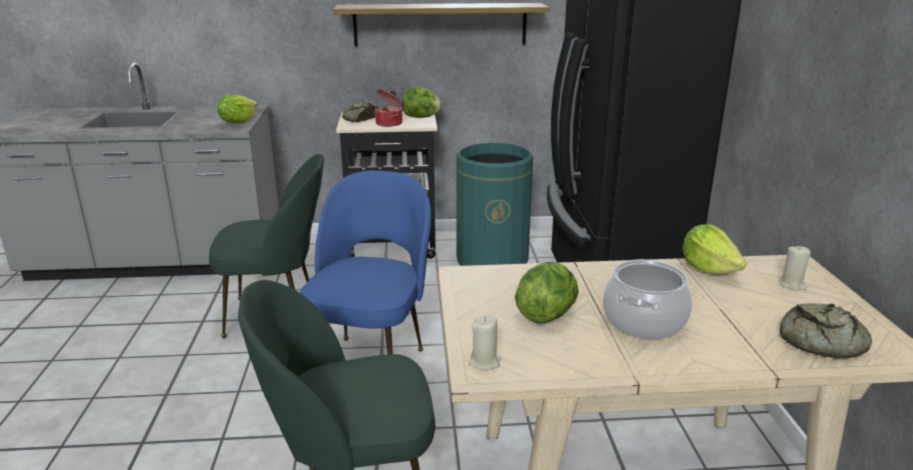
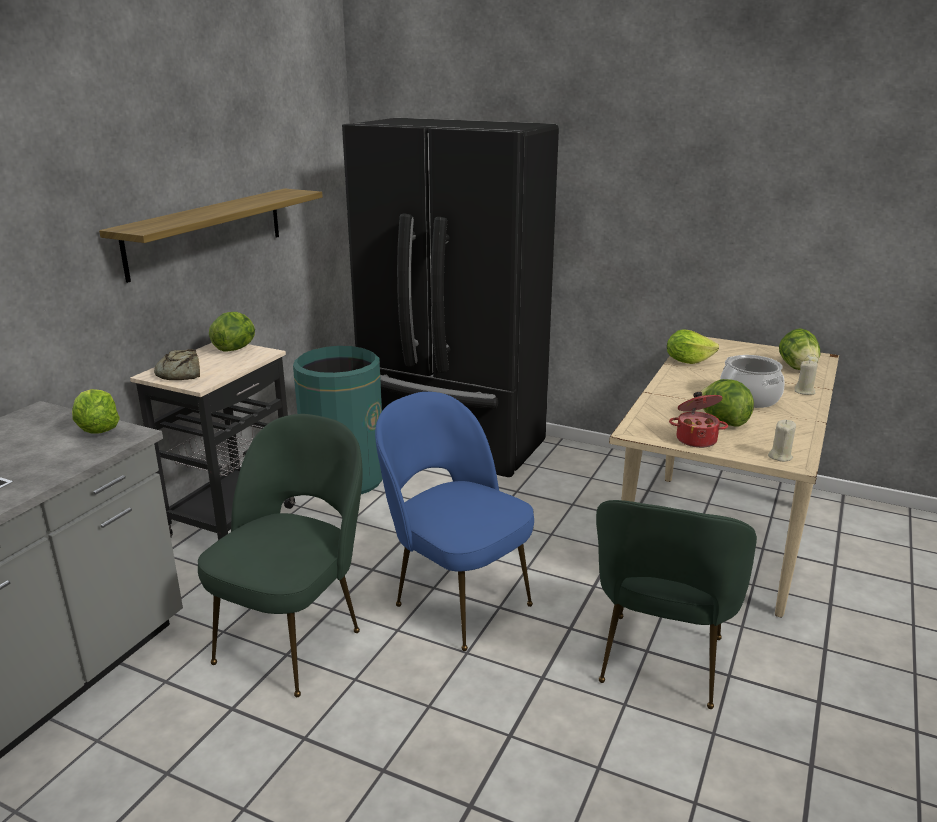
camera: 60 degrees left, 0 degrees up
cooking pot [374,89,403,127] -> cooking pot moved to [669,392,728,448]
beige candle [779,245,811,291] -> beige candle moved to [794,360,817,395]
bread [780,304,872,358] -> lettuce [779,329,820,370]

